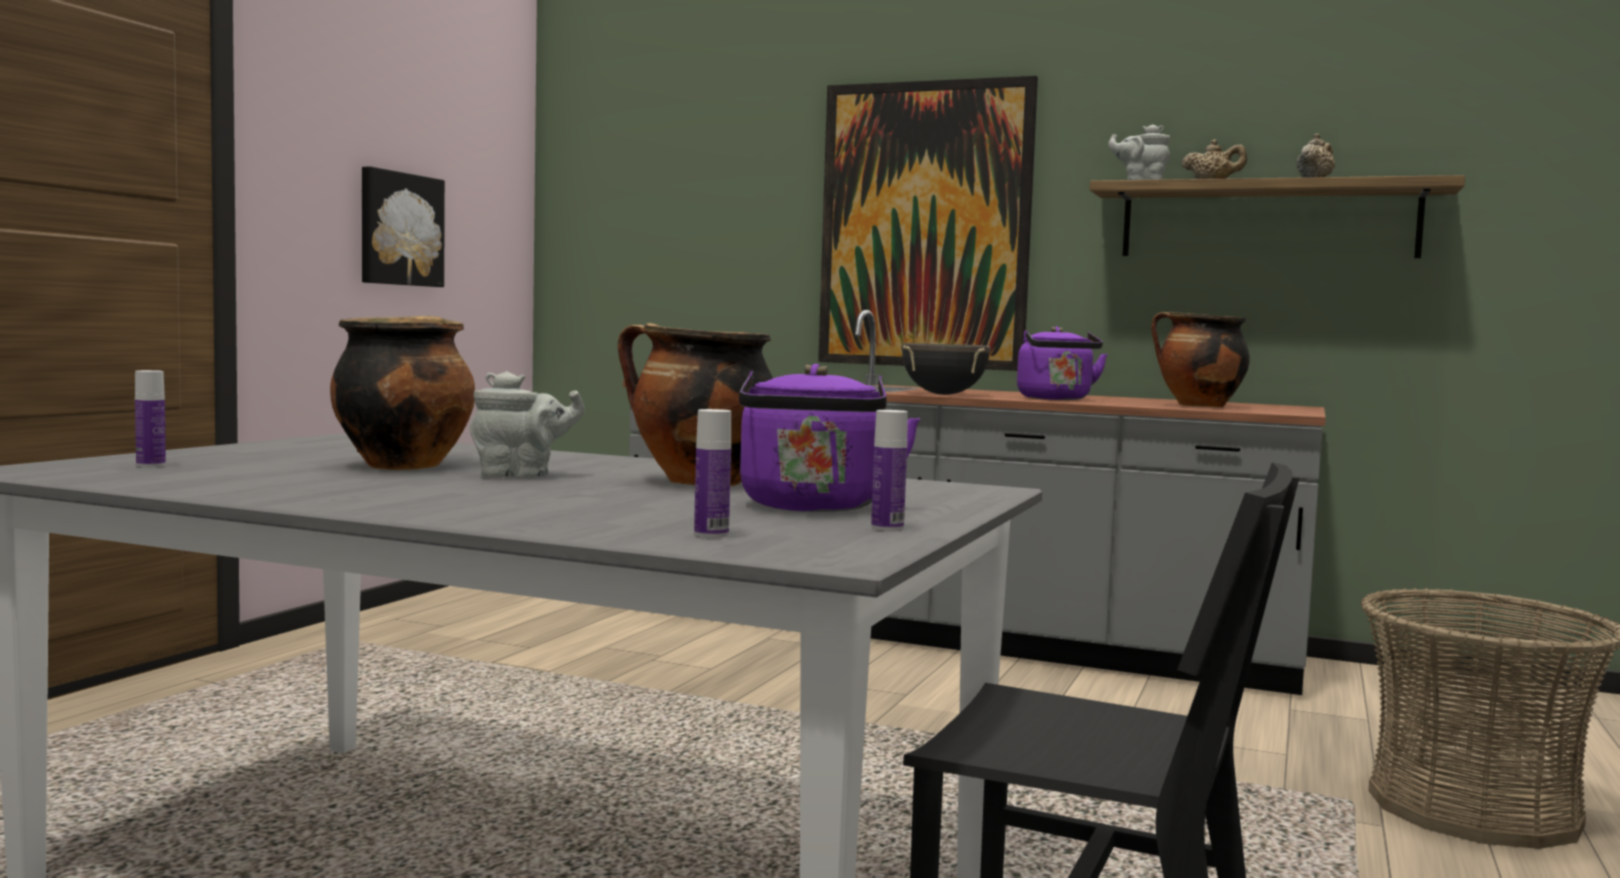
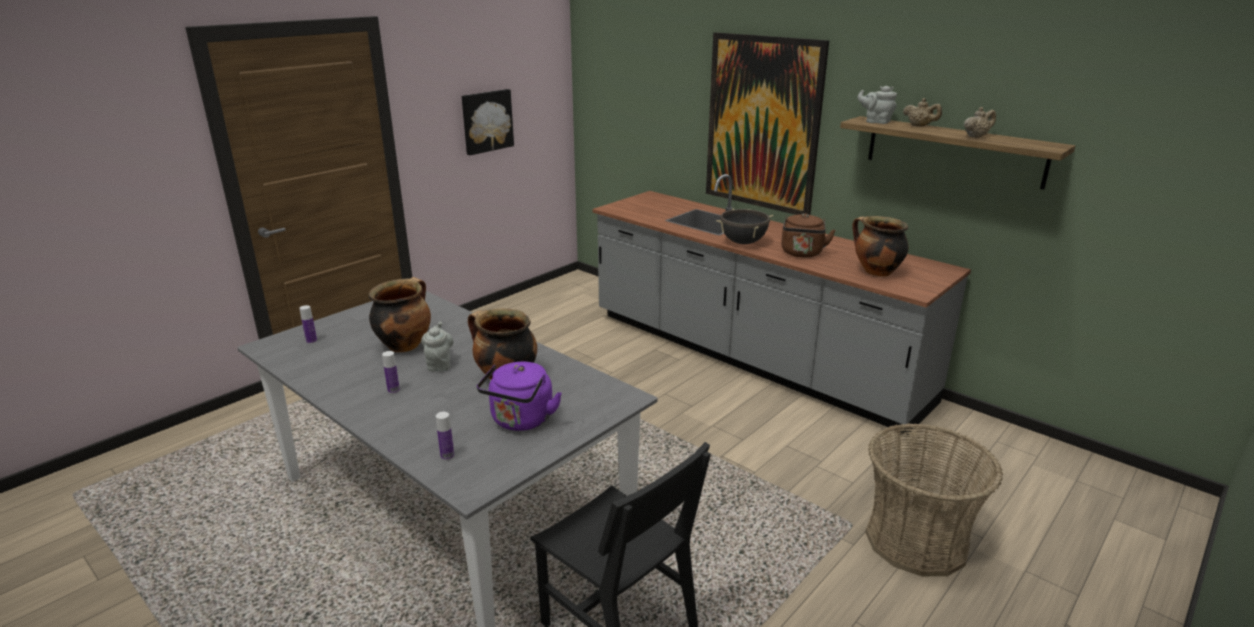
camera: 20 degrees right, 20 degrees up
grey teapot [470,371,585,477] -> grey teapot turned 105 degrees counterclockwise [421,322,454,371]
bottle [871,410,908,531] -> bottle moved to [382,351,400,394]
purple kettle [1017,326,1108,400] -> brown kettle [781,213,836,258]

